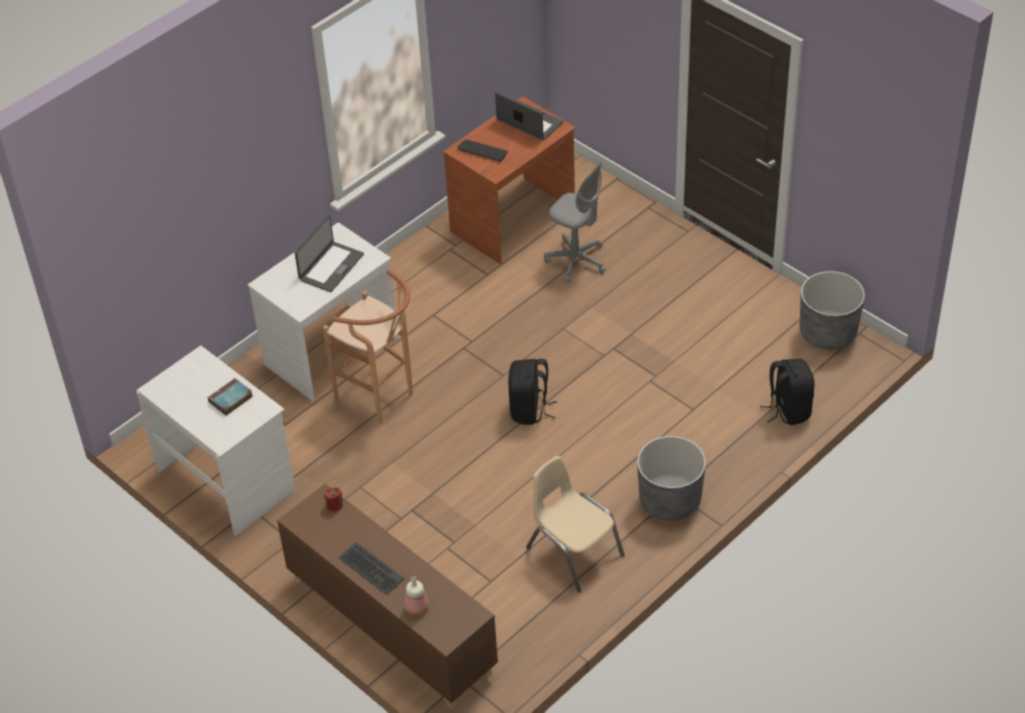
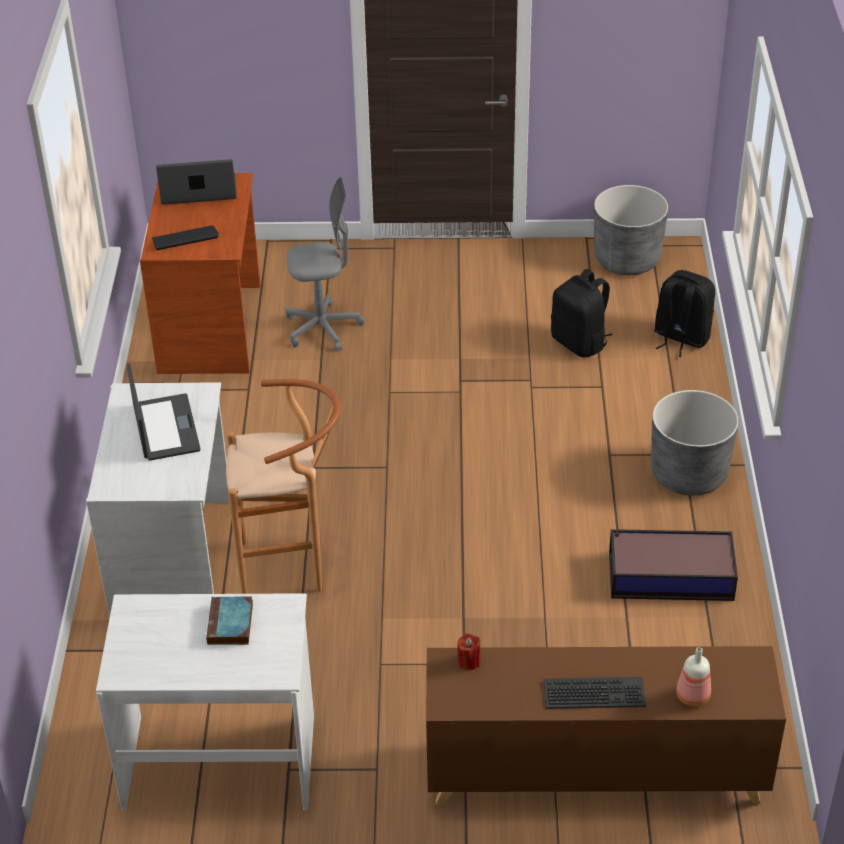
camera: 45 degrees left, 5 degrees down
black backpack [508,359,557,425] -> black backpack moved to [551,269,612,357]
beige chair [526,456,625,593] -> storage box [609,529,738,601]

